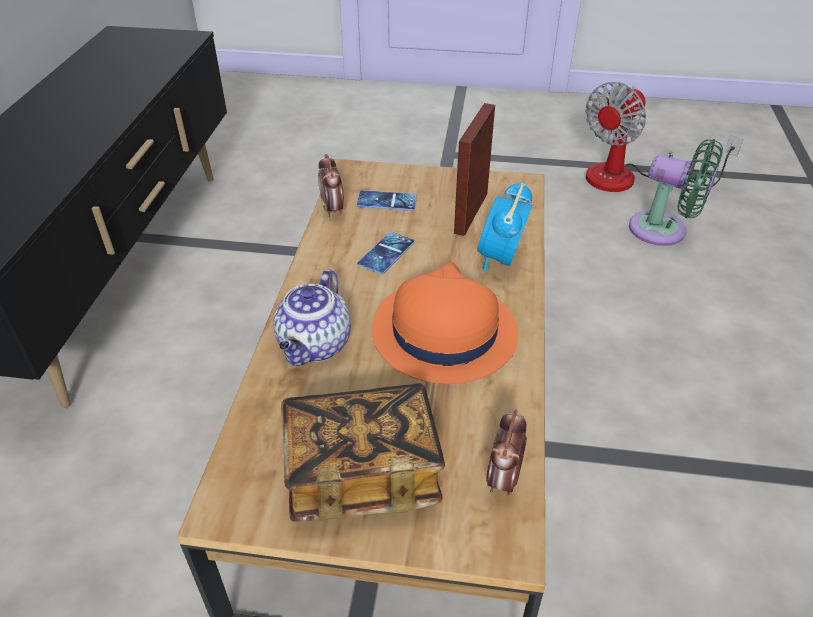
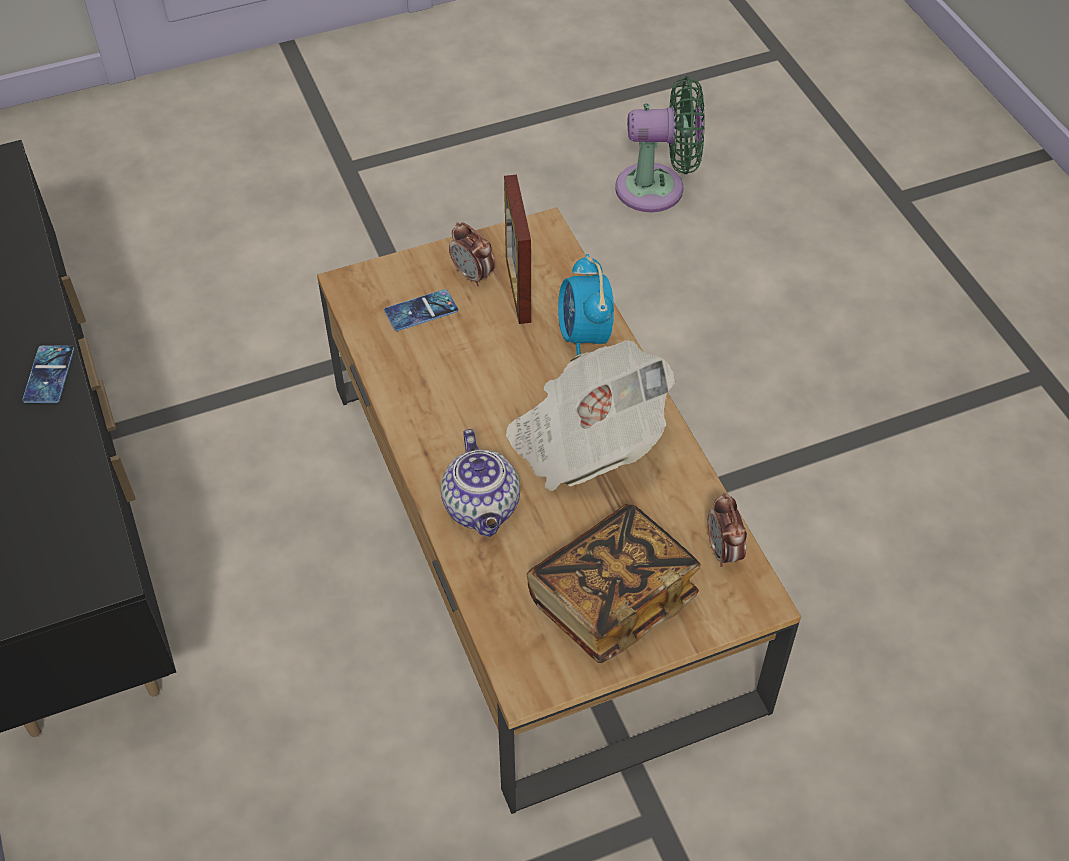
camera: 30 degrees left, 10 degrees up
alarm clock [318,154,344,218] -> alarm clock moved to [449,222,495,286]
phone [357,232,415,274] -> phone moved to [22,345,74,403]
orange hat [372,262,518,384] -> newspaper [506,340,676,491]
fan [586,82,743,192] -> none

